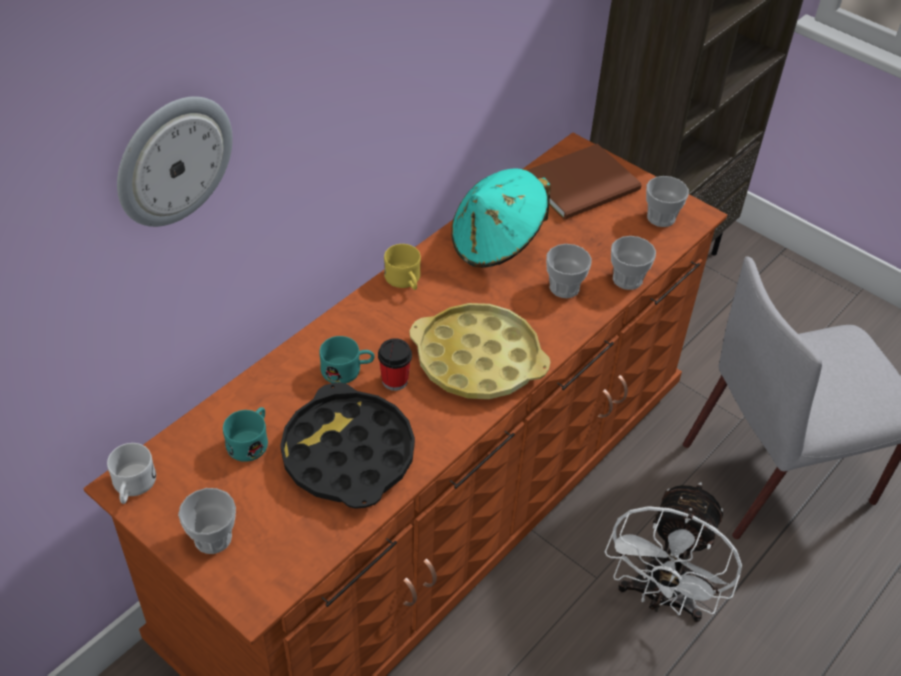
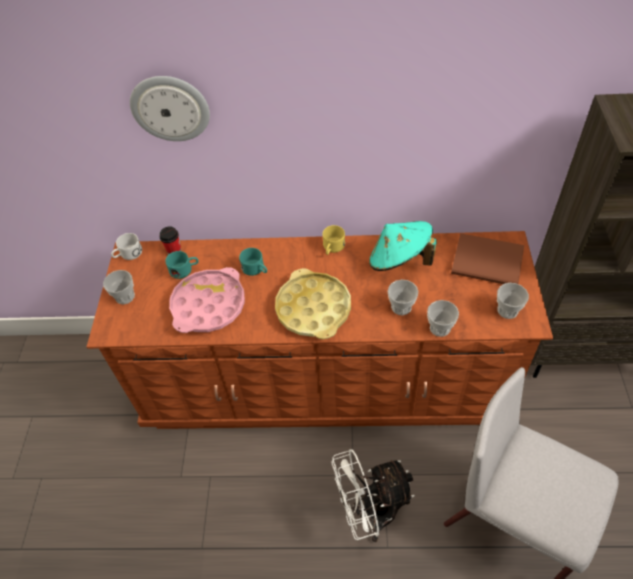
camera: 55 degrees right, 5 degrees up
black tray [280,382,415,509] -> pink tray [169,267,245,333]
cup [378,338,412,391] -> cup moved to [159,226,181,254]

